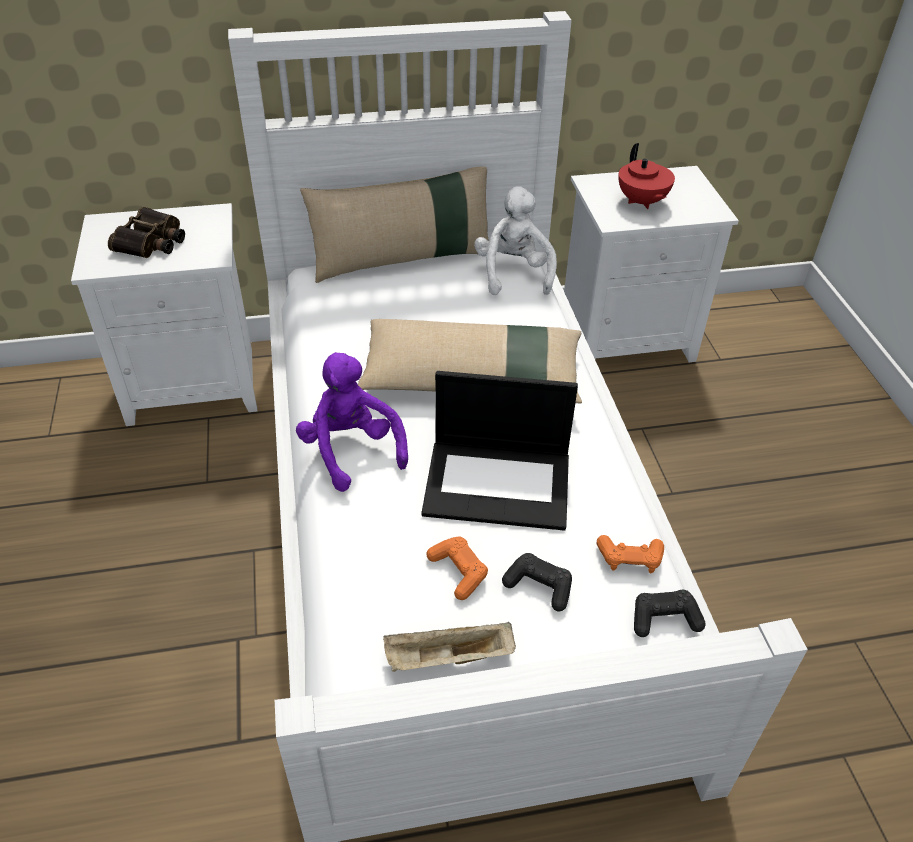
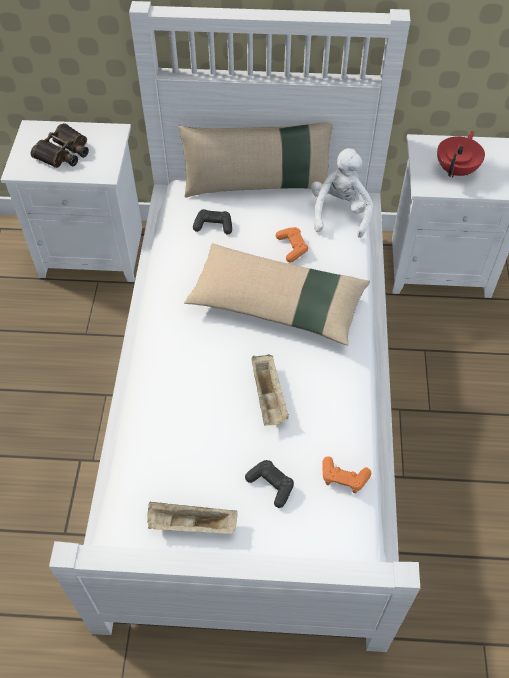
camera: 15 degrees right, 10 degrees up
purple plush toy [296,352,408,492] -> none
laptop [422,371,578,531] -> beige tray [251,354,289,426]
orange game controller [427,536,488,600] -> orange game controller moved to [276,227,308,263]
red teapot [618,143,675,209] -> red teapot turned 150 degrees counterclockwise [437,131,485,177]
black game controller [634,590,706,637] -> black game controller moved to [193,209,232,234]

